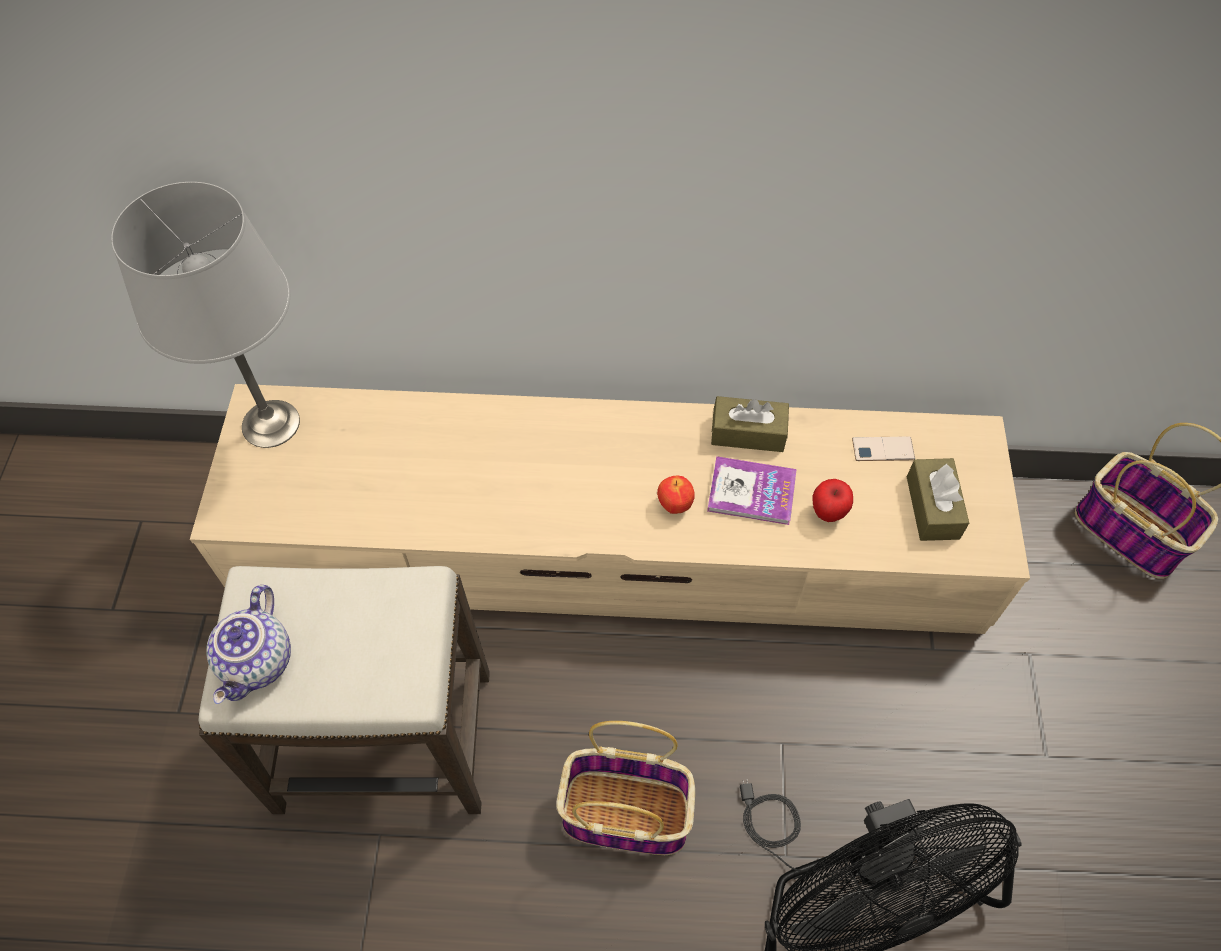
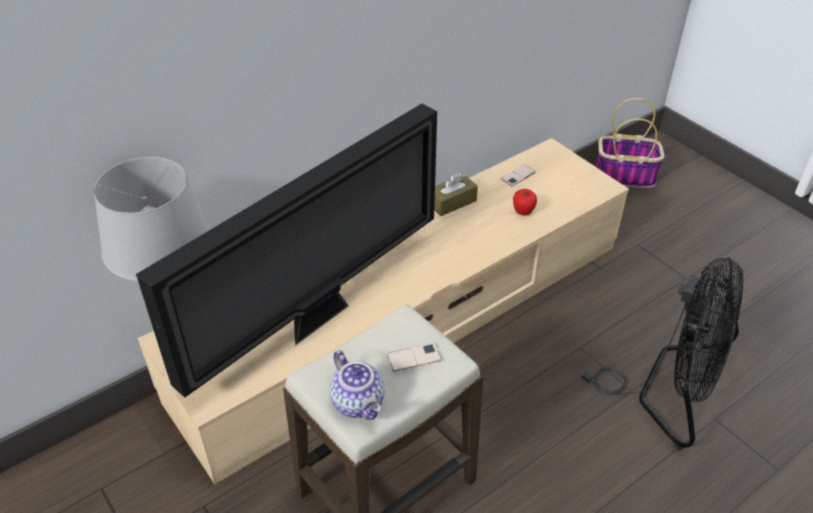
camera: 40 degrees left, 15 degrees down
basket [557,721,695,855] -> none
apple [657,475,695,514] -> none
book [707,456,797,525] -> none
brown tissue box [907,458,969,541] -> none
none -> television [136,103,437,398]
none -> phone [387,343,442,371]

